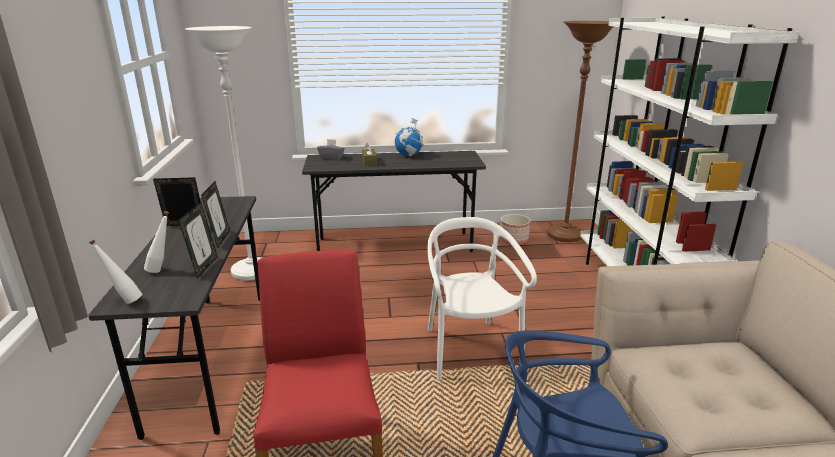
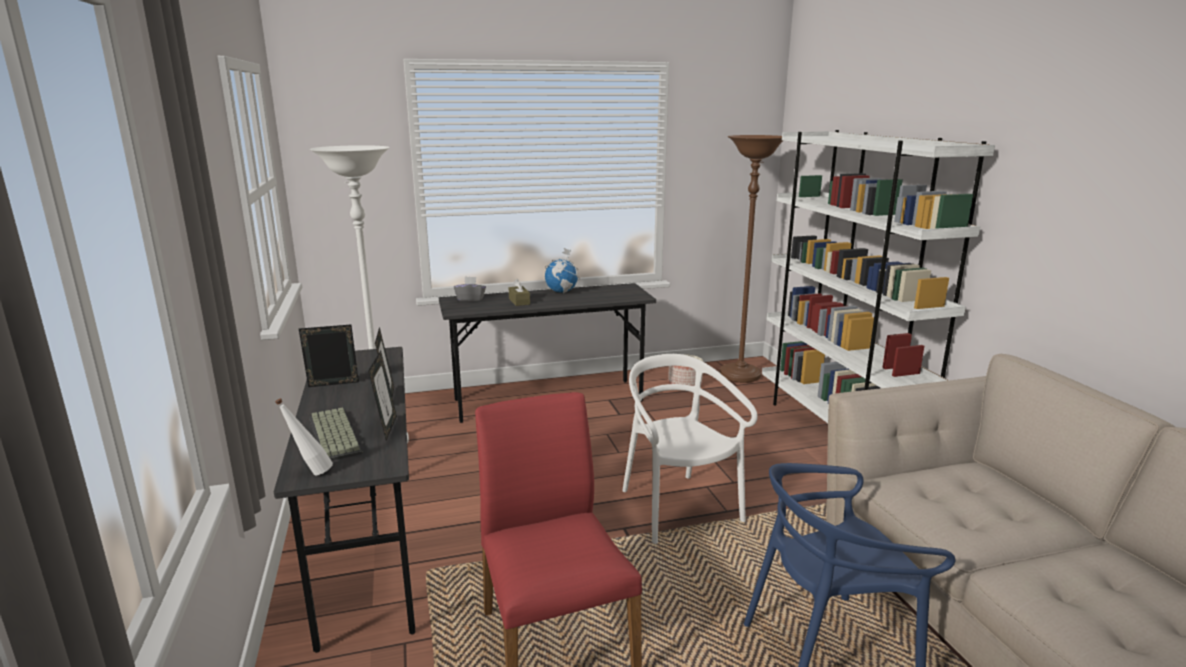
camera: 10 degrees left, 5 degrees down
white bottle [144,211,169,273] -> keyboard [309,407,363,461]

